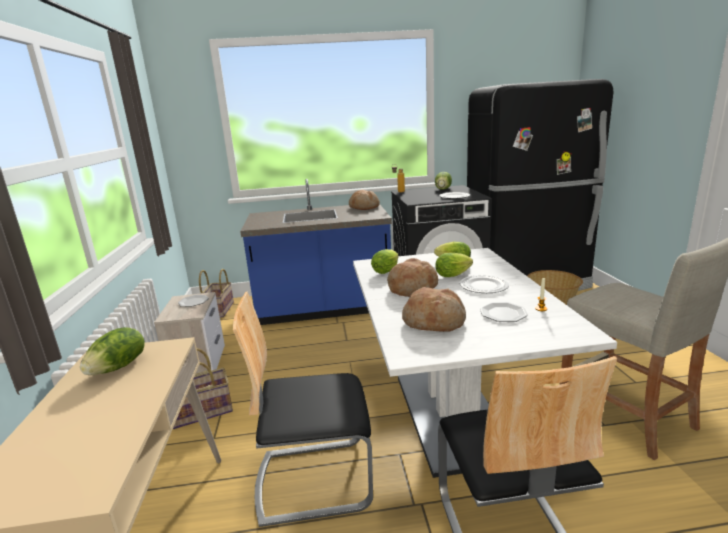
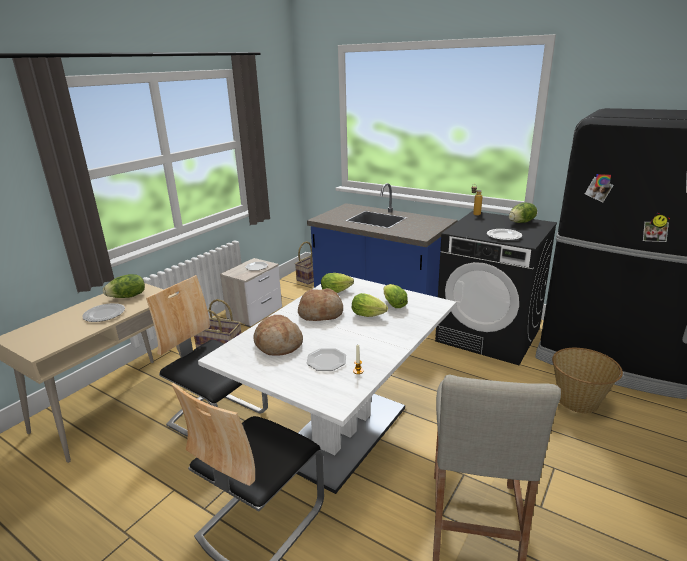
camera: 40 degrees right, 5 degrees up
bread [349,190,380,210] -> none
plate [459,275,509,293] -> plate moved to [82,303,125,322]

